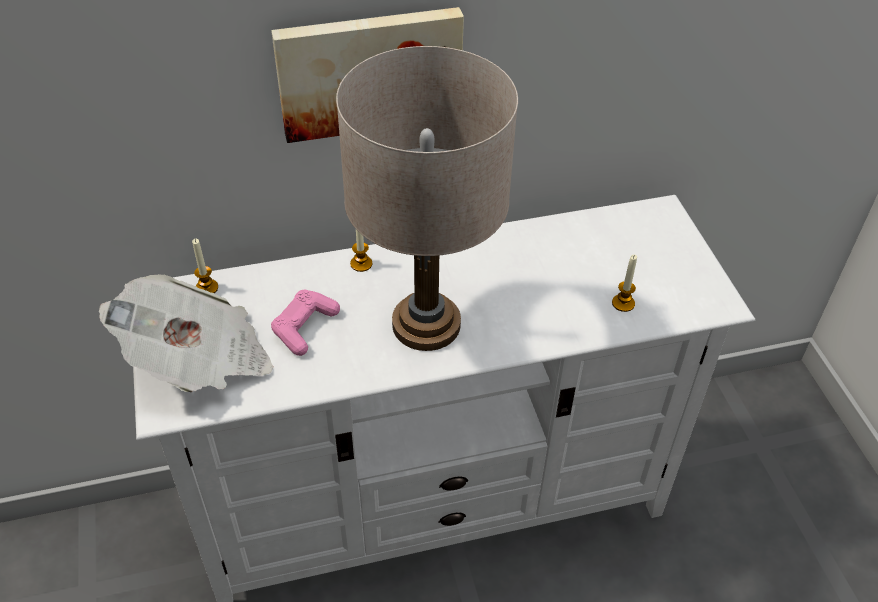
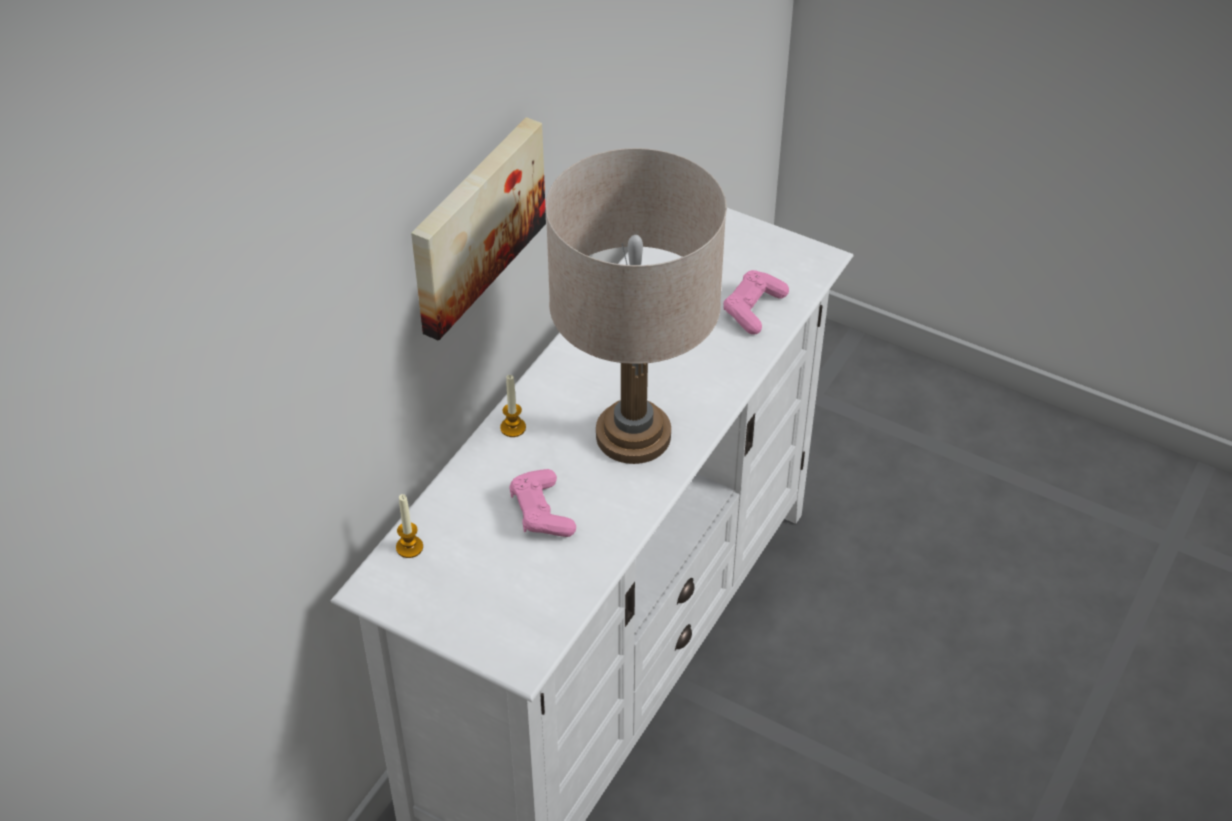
camera: 45 degrees left, 0 degrees up
newspaper [99,274,274,393] -> none
candle [612,255,637,312] -> pink game controller [723,270,789,335]

